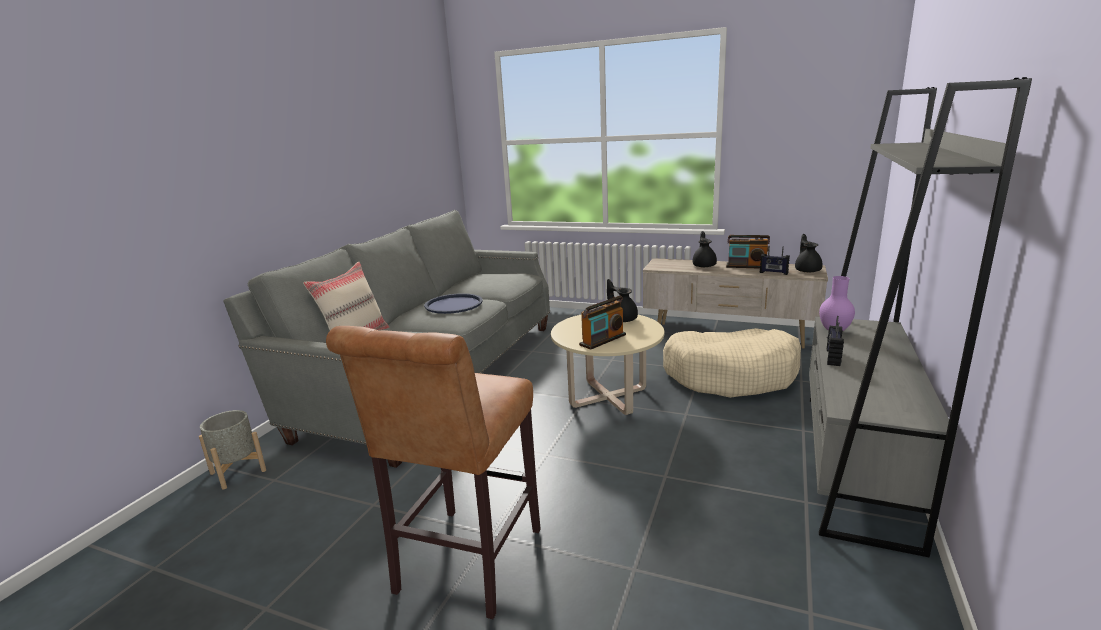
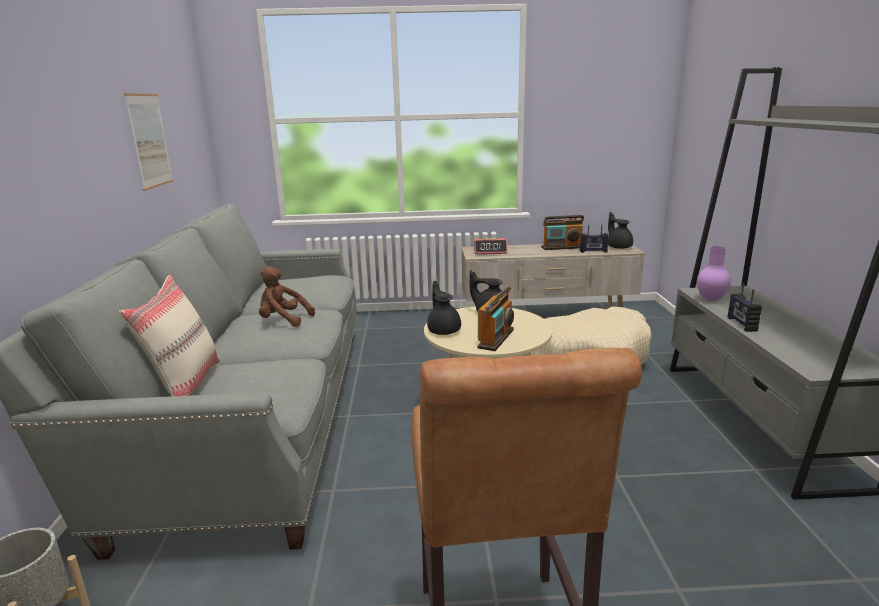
camera: 25 degrees left, 0 degrees up
blue tray [424,293,483,314] -> brown plush toy [259,267,315,327]
black teapot [693,231,717,267] -> black teapot moved to [427,281,461,335]
none -> picture [124,93,173,191]
none -> alarm clock [474,238,507,254]

